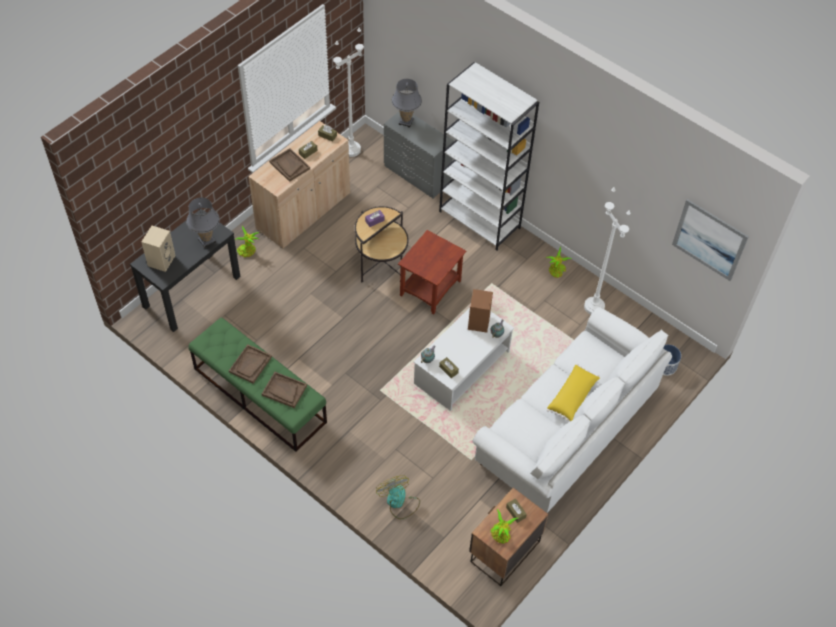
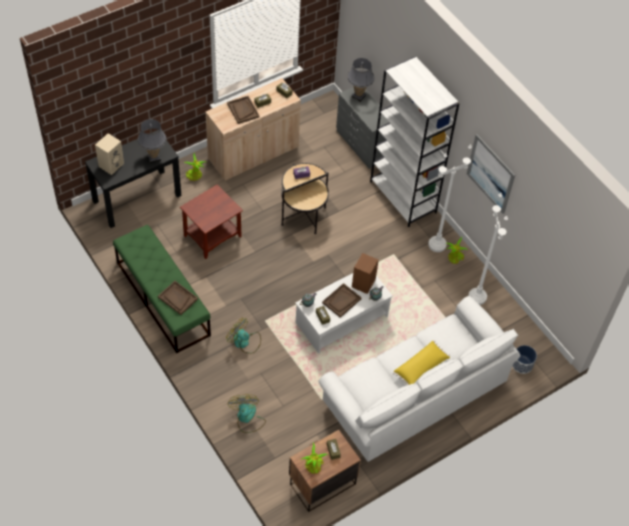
camera: 15 degrees right, 0 degrees up
brown tray [229,344,272,384] -> brown tray moved to [322,283,362,318]
white floor lamp [333,27,364,157] -> white floor lamp moved to [428,145,472,252]
brown side table [398,230,466,314] -> brown side table moved to [180,184,243,259]
picture [672,199,749,281] -> picture moved to [467,134,515,214]
none -> fan [226,318,261,354]

